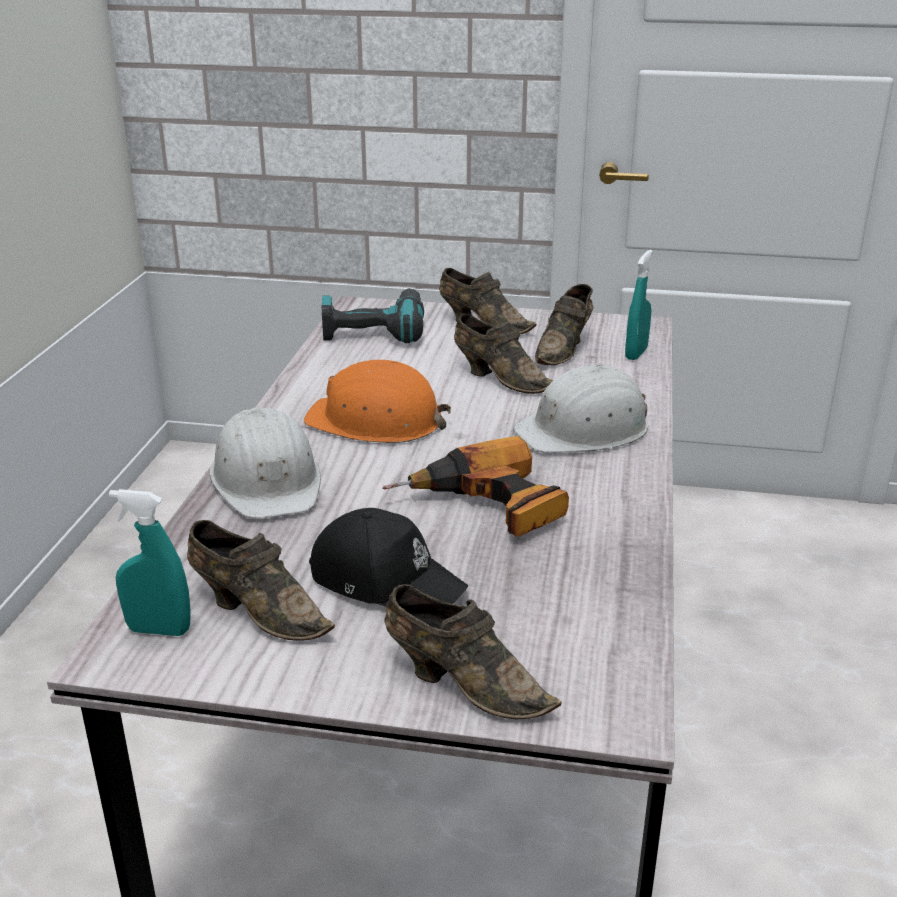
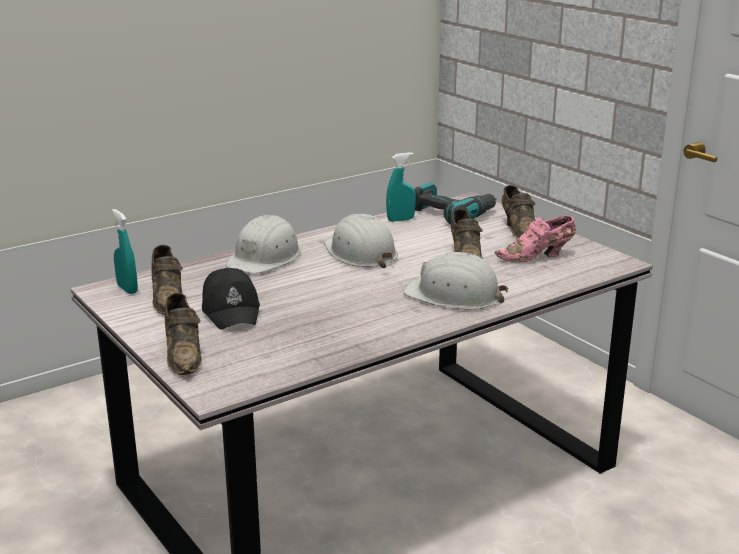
camera: 45 degrees right, 5 degrees down
orange hard hat [304,360,451,443] -> white hard hat [324,214,398,268]
power drill [383,436,569,537] -> none
brown shoe [535,284,593,365] -> pink shoe [495,215,576,263]
turquoise spray bottle [625,250,653,360] -> turquoise spray bottle moved to [386,152,416,222]

